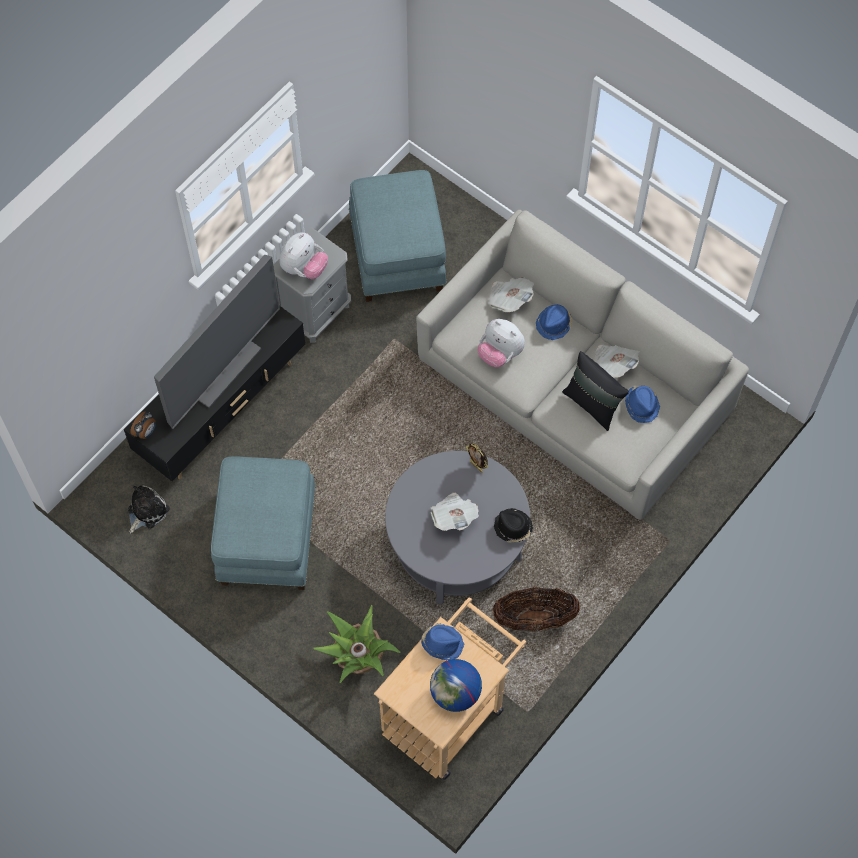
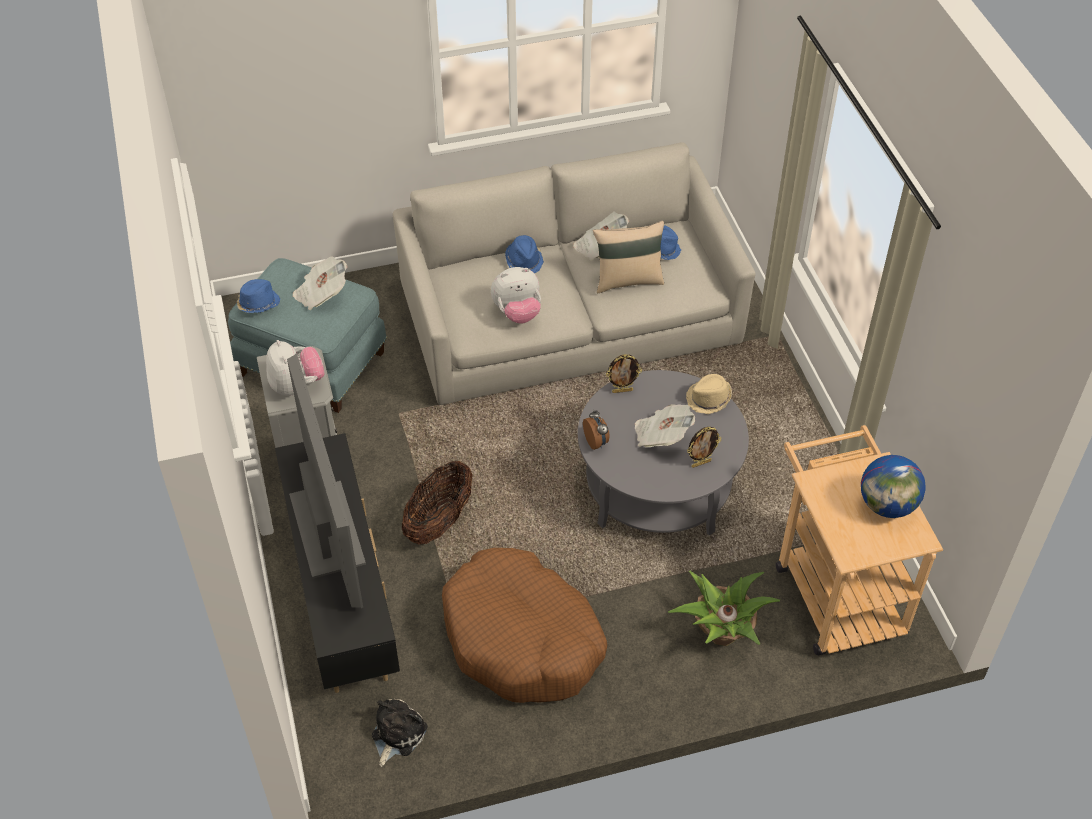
camera: 55 degrees left, 15 degrees down
plush toy [128,485,170,533] -> plush toy turned 45 degrees clockwise [372,699,428,767]
alarm clock [130,411,156,439] -> alarm clock moved to [583,410,610,450]
blue ottoman [211,456,316,590] -> brown dog bed [442,548,607,703]
blue hat [421,623,465,660] -> blue hat moved to [237,279,280,313]
newspaper [487,277,534,312] -> newspaper moved to [293,256,348,310]
basket [493,587,580,631] -> basket moved to [402,461,473,544]
black hat [494,508,533,543] -> beige hat [686,374,732,414]
black pillow [562,351,629,431] -> beige pillow [593,221,664,293]
none -> picture frame [687,427,721,468]

